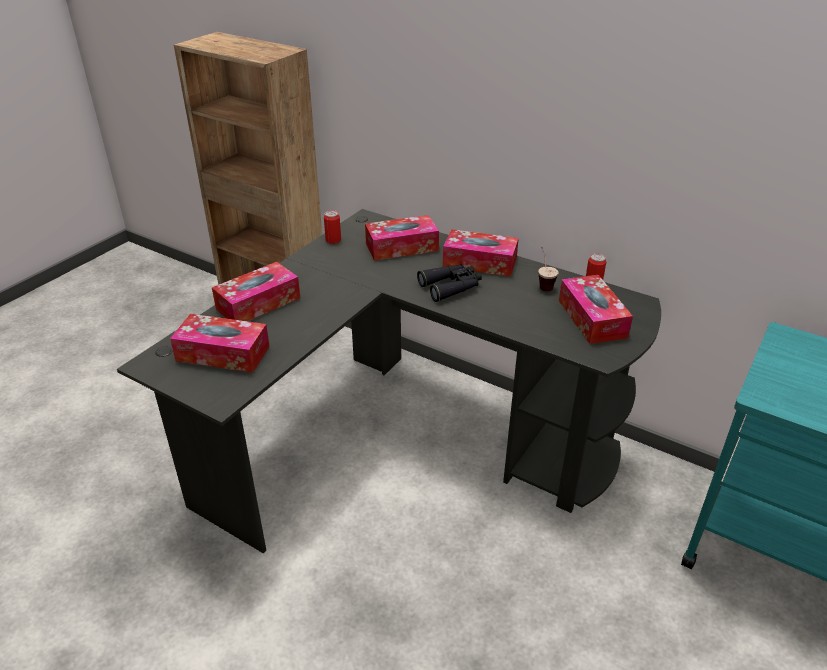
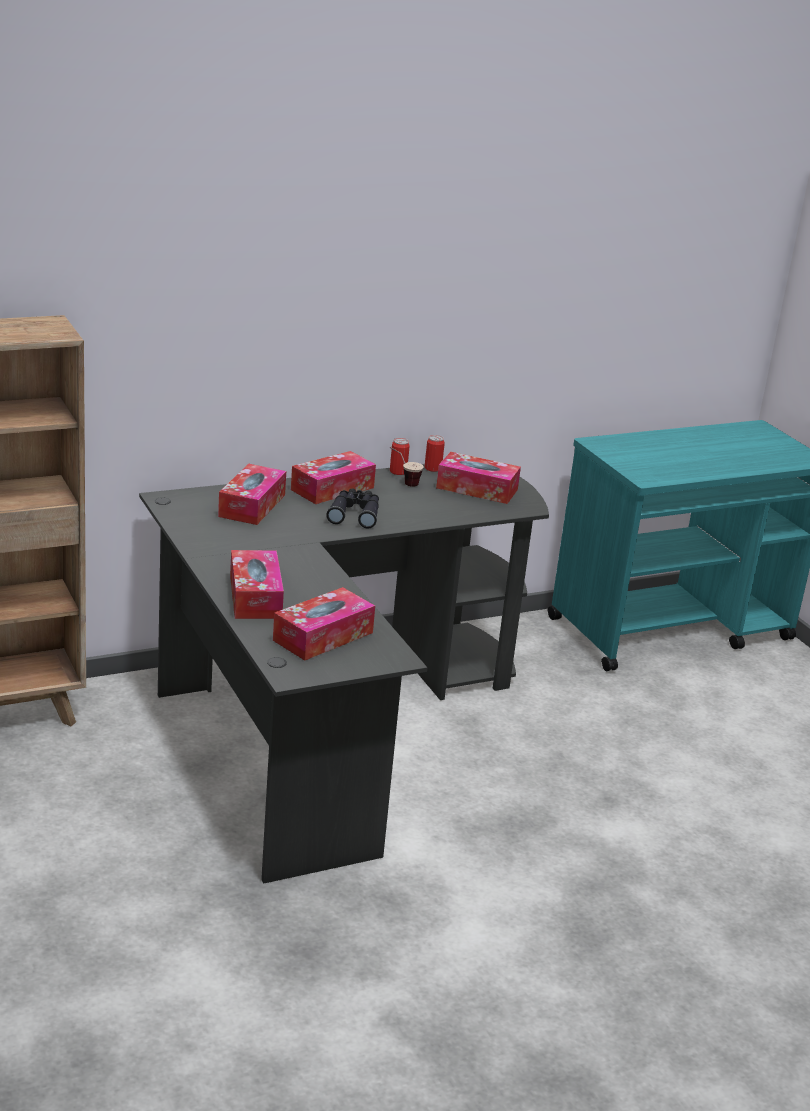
camera: 60 degrees left, 10 degrees down
can [324,210,341,244] -> can moved to [390,438,410,475]

